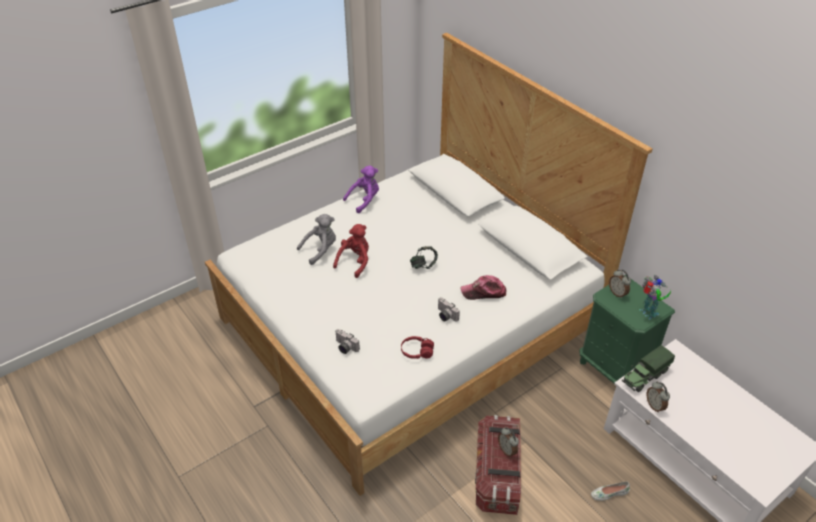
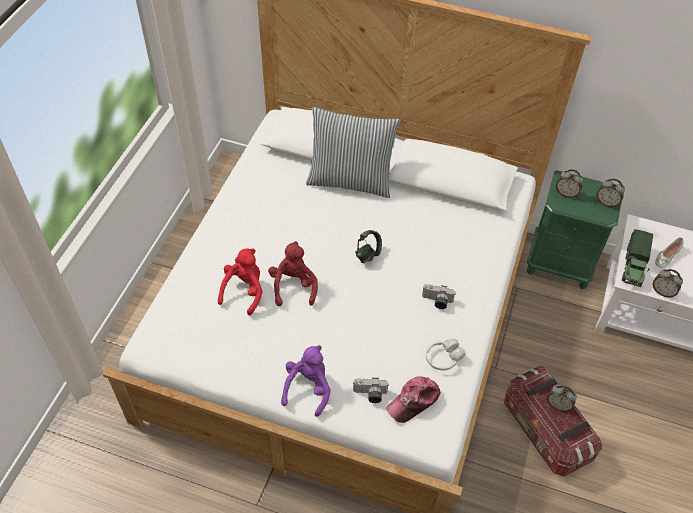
camera: 35 degrees left, 10 degrees up
grey plush toy [297,214,336,265] -> red plush toy [218,248,263,316]
purple plush toy [343,165,379,213] -> purple plush toy moved to [281,345,331,417]
red headphones [401,336,434,359] -> white headphones [426,339,465,370]
cap [461,275,507,300] -> cap moved to [386,376,441,423]
white shoe [591,481,630,501] -> white shoe moved to [655,237,683,268]
toy robot [639,275,671,320] -> alarm clock [597,179,625,208]
none -> pillow [306,107,400,198]

